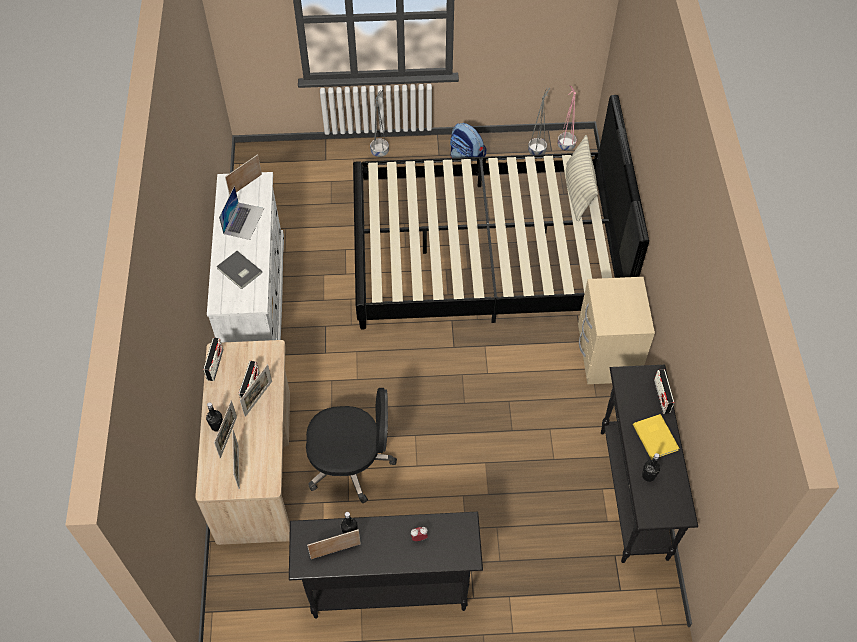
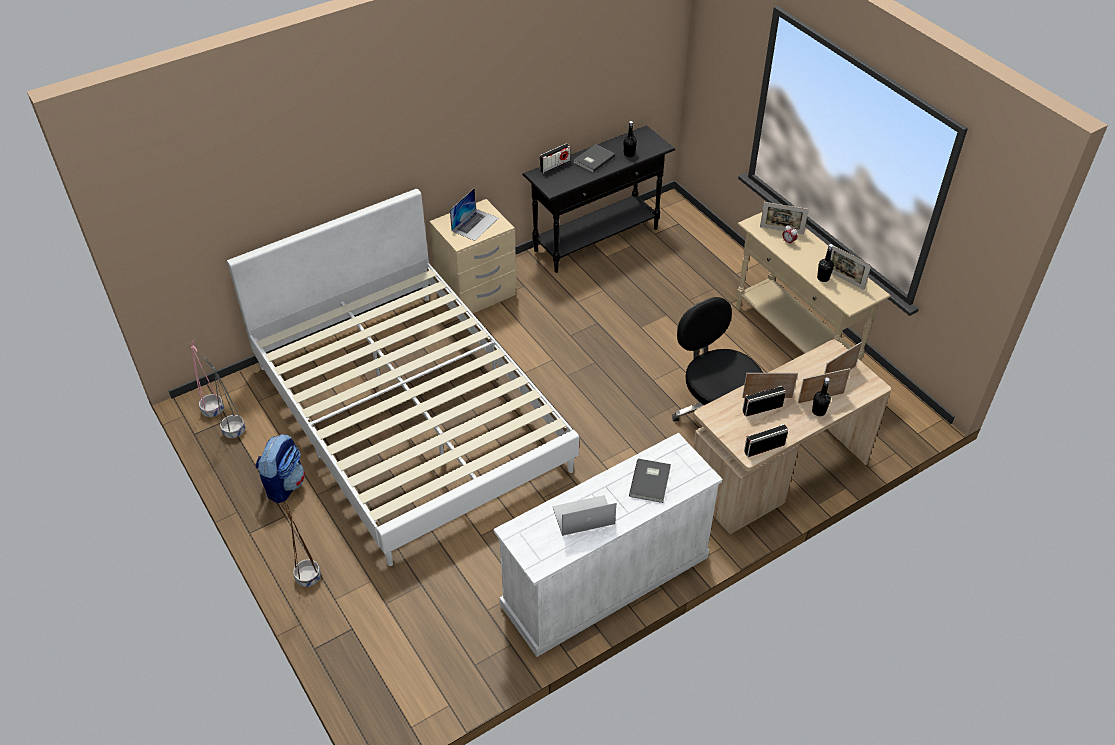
camera: 120 degrees left, 10 degrees down
picture frame [225,154,262,196] -> picture frame moved to [760,202,809,234]
black console table [289,512,483,619] -> beige console table [736,212,891,361]
black bed [353,95,649,330] -> white bed [227,189,579,566]
grey planter [370,89,389,157] -> brown planter [281,501,321,587]
pillow [566,135,598,221] -> none
yellow book [633,414,679,460] -> grey book [574,144,615,173]
none -> laptop [450,188,498,241]

